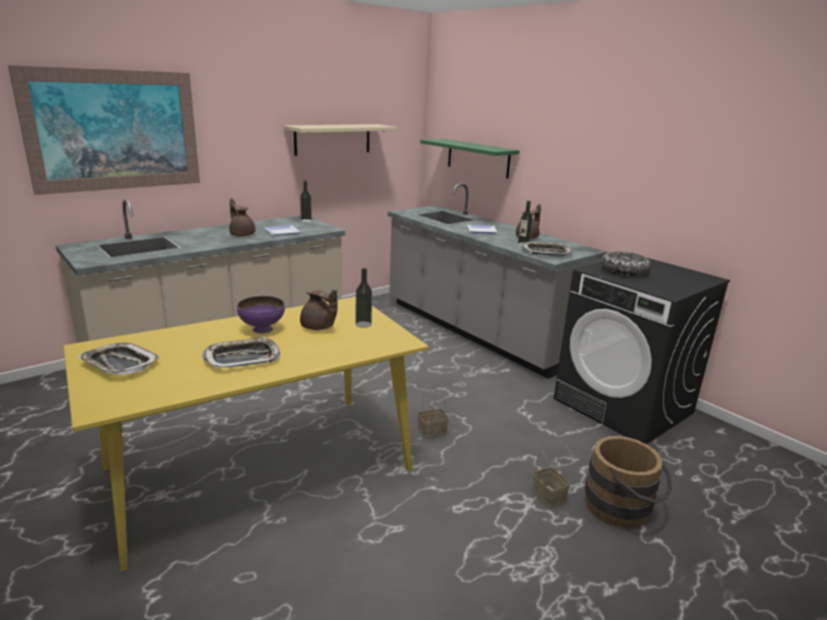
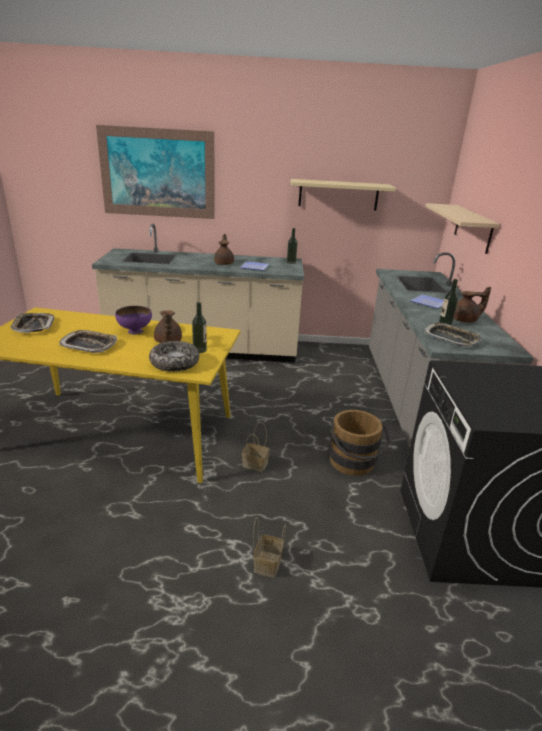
camera: 40 degrees right, 5 degrees up
green shelf [420,139,519,178] -> beige shelf [426,203,500,254]
brown bucket [585,436,672,528] -> brown bucket moved to [329,410,391,476]
bowl [601,251,651,276] -> bowl moved to [149,341,199,372]

